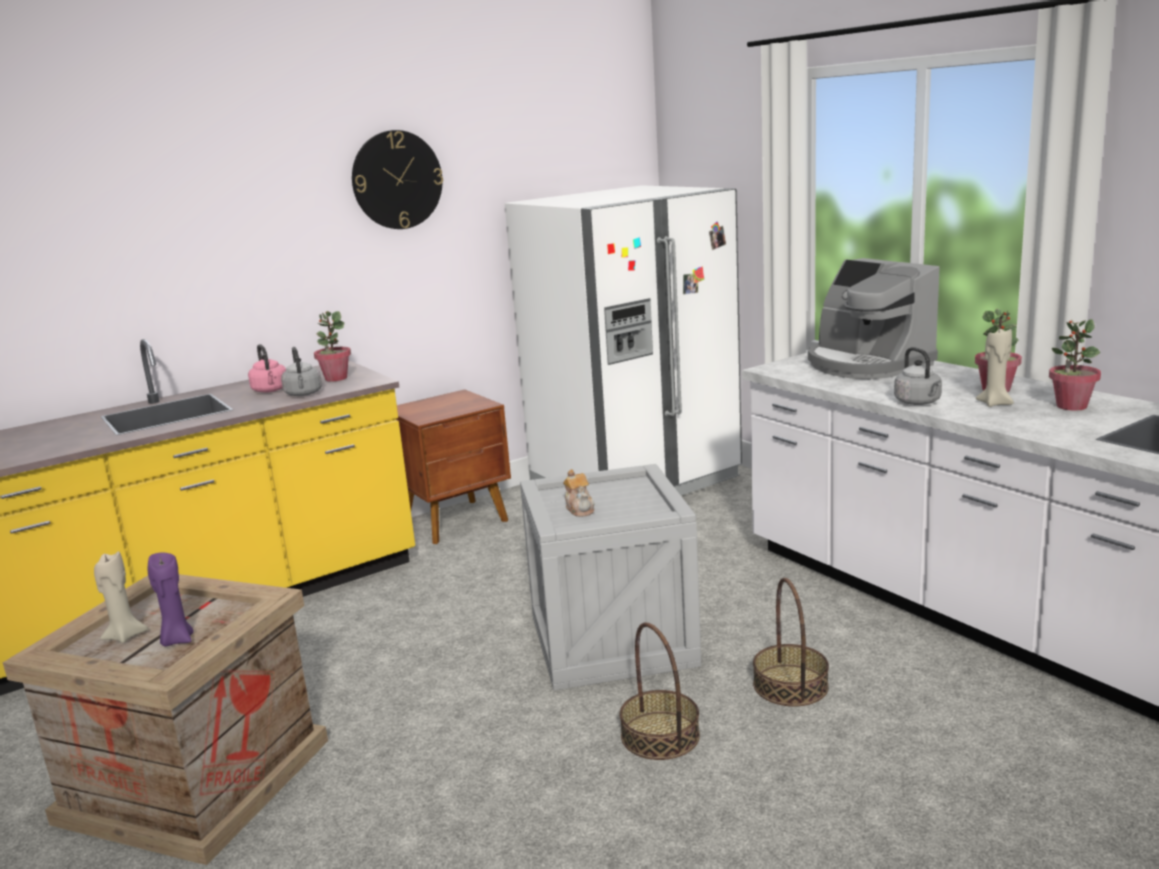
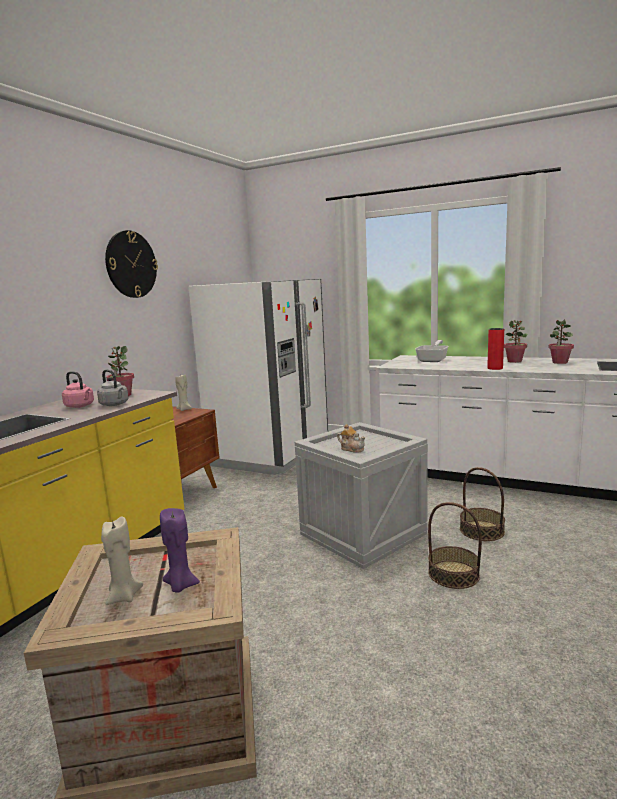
camera: 30 degrees left, 5 degrees down
coffee machine [808,258,939,379] -> frying pan [415,340,449,362]
grey kettle [894,347,942,405] -> red vase [487,328,504,370]
beige candle [976,329,1014,407] -> beige candle moved to [175,374,192,411]

